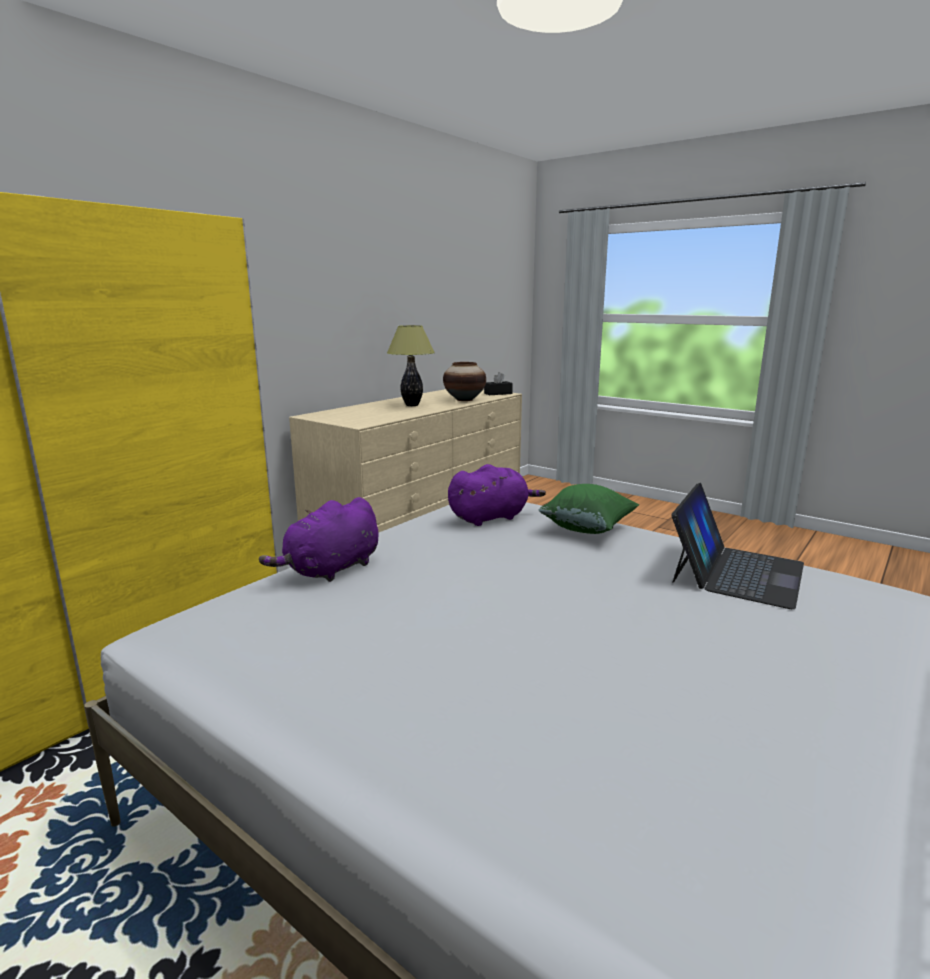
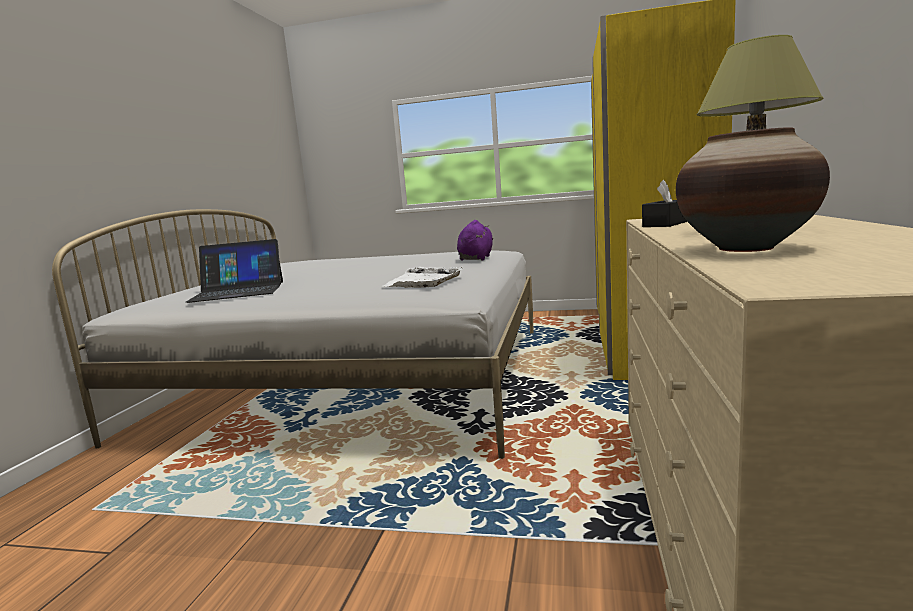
camera: 155 degrees right, 5 degrees down
purple plush toy [448,464,546,526] -> white tray [384,266,463,288]
black tissue box [484,372,513,395] -> black tissue box moved to [642,180,687,227]
green pillow [539,484,639,534] -> none
laptop [671,483,804,609] -> laptop turned 105 degrees counterclockwise [186,239,283,303]

